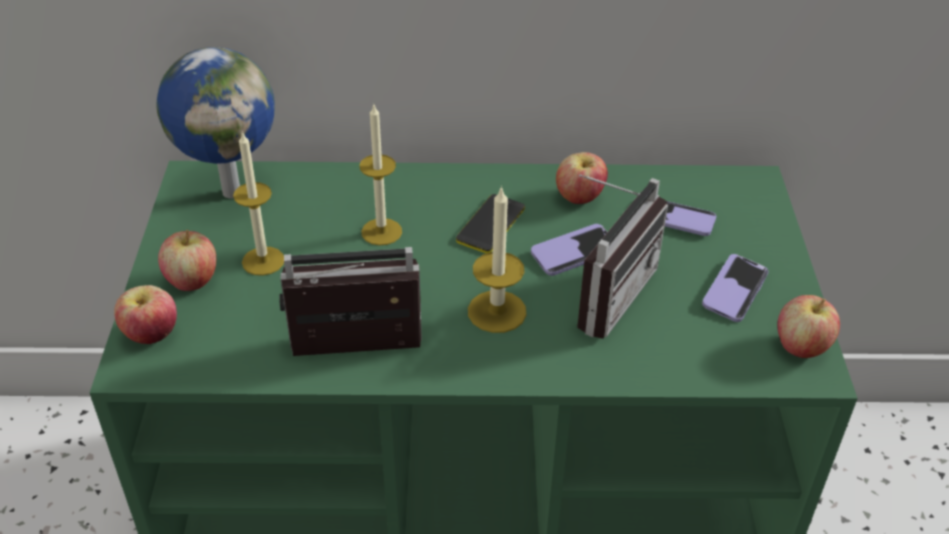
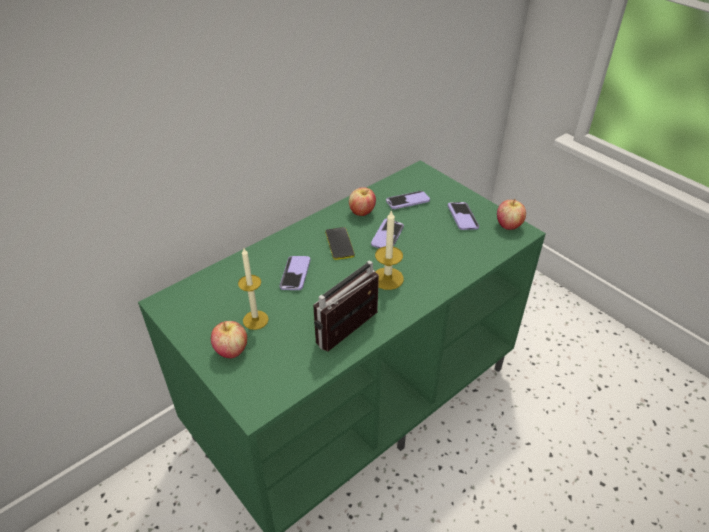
camera: 40 degrees left, 0 degrees up
apple [114,285,177,344] -> none
globe [156,47,275,199] -> none
candle [359,103,402,246] -> phone [280,256,310,290]
radio [577,174,668,339] -> none

